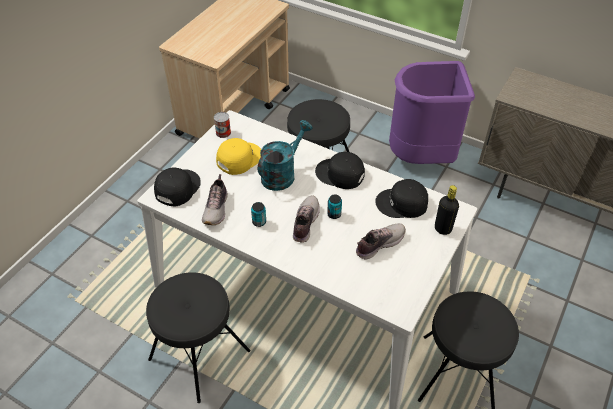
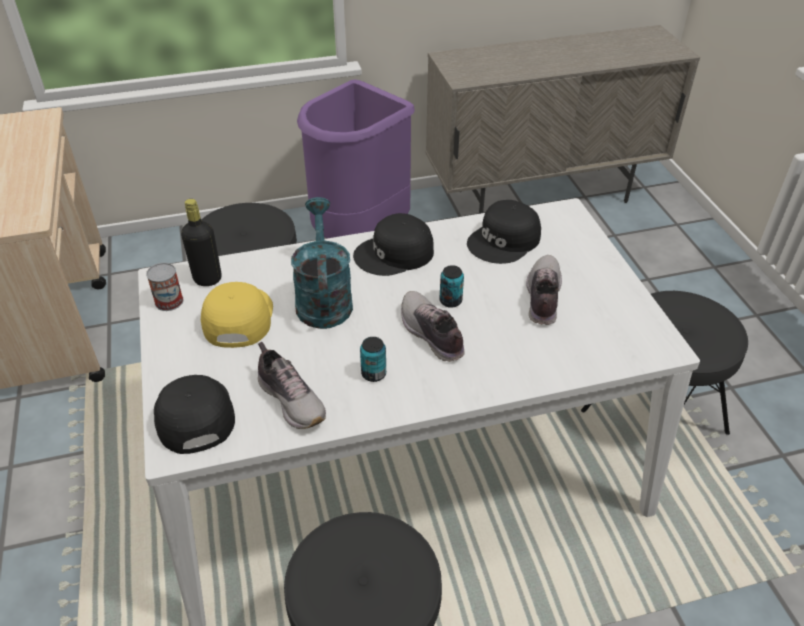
camera: 45 degrees left, 5 degrees down
black bottle [435,185,459,235] -> black bottle moved to [181,199,222,286]

